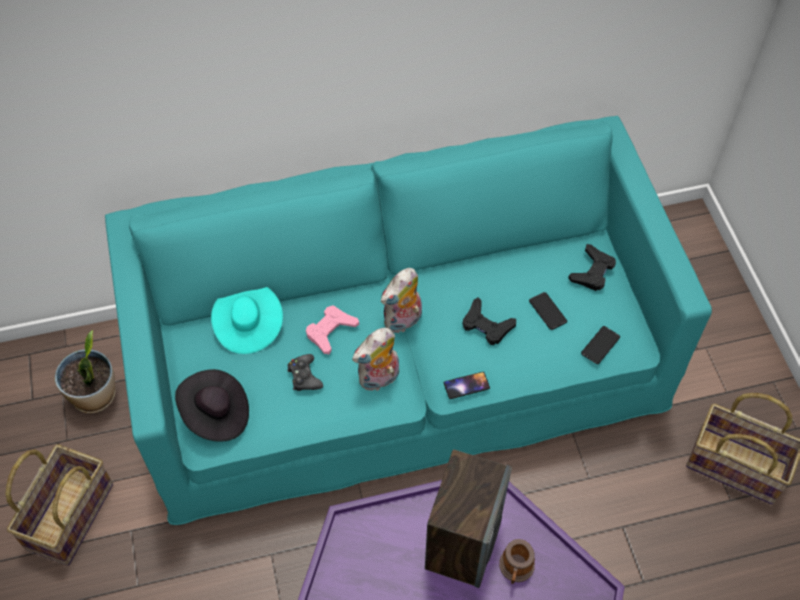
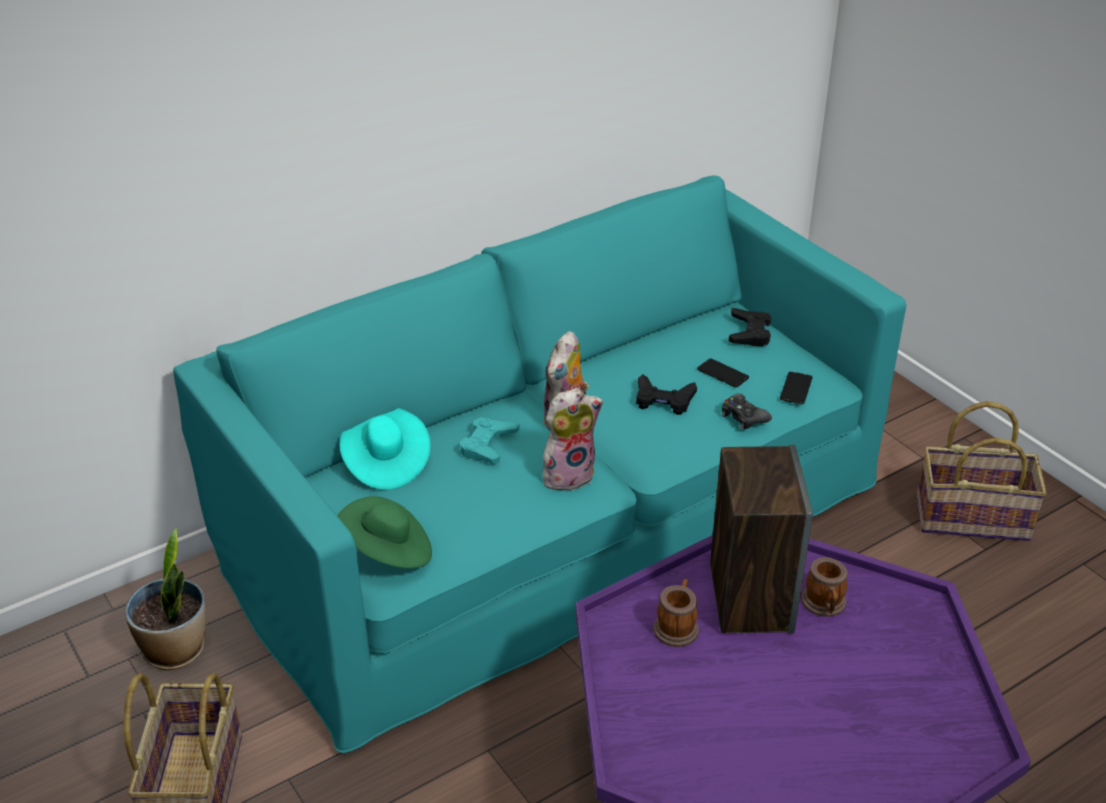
camera: 20 degrees left, 20 degrees down
black hat [175,369,249,442] -> green hat [337,496,432,569]
black game controller [287,354,323,391] -> black game controller moved to [722,394,772,429]
pink game controller [306,305,359,354] -> turquoise game controller [460,417,520,464]
plush toy [352,328,400,391] -> plush toy turned 150 degrees counterclockwise [542,388,603,491]
phone [444,372,490,399] -> none
none -> mug [653,579,699,647]

